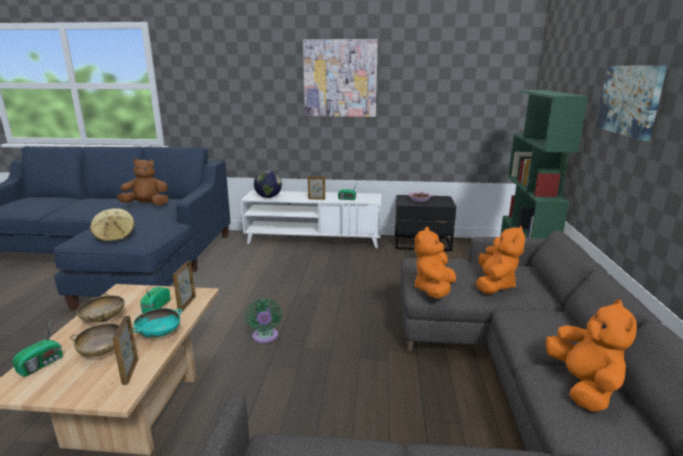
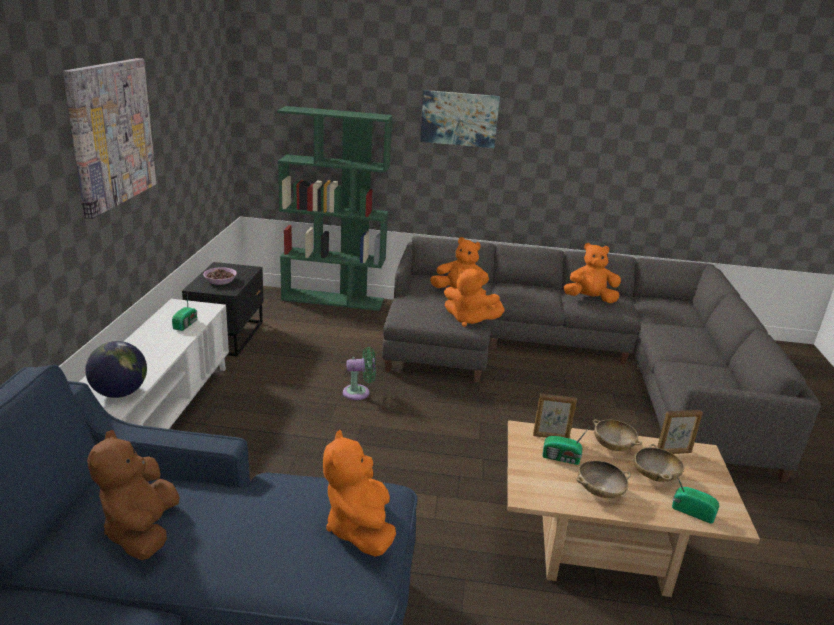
camera: 90 degrees left, 5 degrees up
beige hat [90,208,135,242] -> orange plush toy [323,430,396,557]
turquoise bowl [132,308,182,338] -> beige bowl [593,419,642,451]
green fan [245,298,282,343] -> green fan moved to [343,347,376,400]
picture frame [308,176,325,200] -> none

